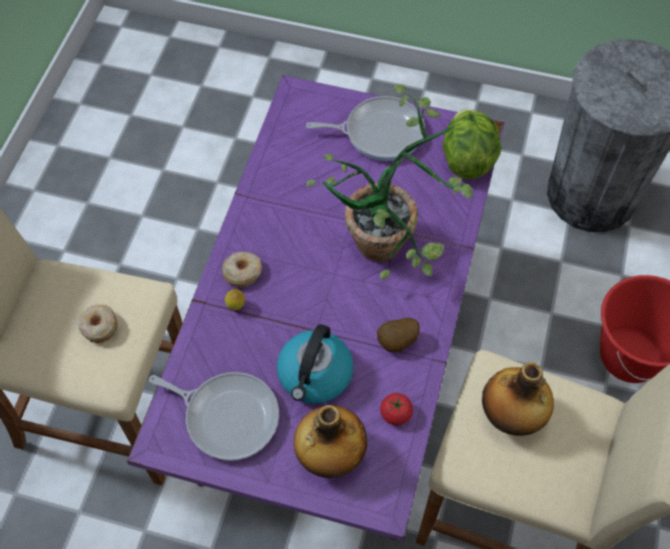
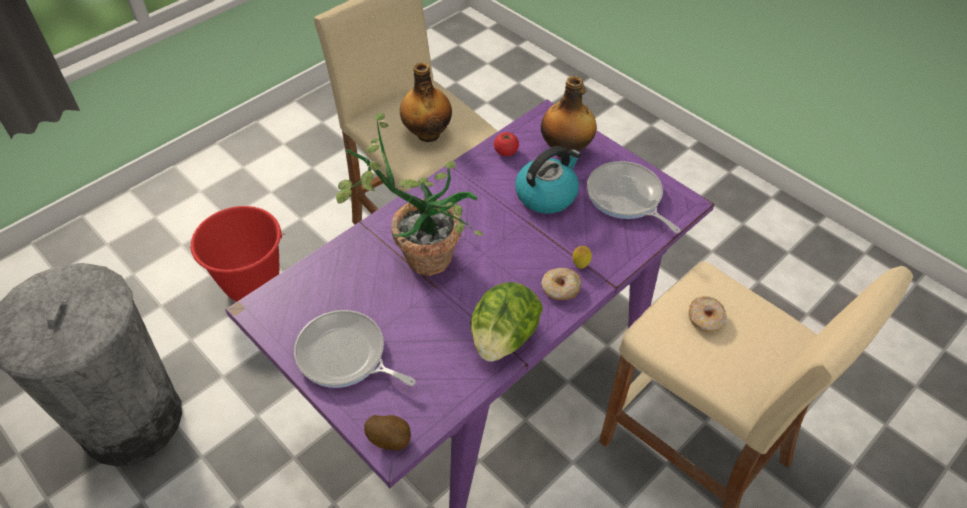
camera: 150 degrees left, 10 degrees down
potato [377,318,420,352] -> potato moved to [364,415,411,450]
lettuce [443,109,501,179] -> lettuce moved to [470,282,543,362]

